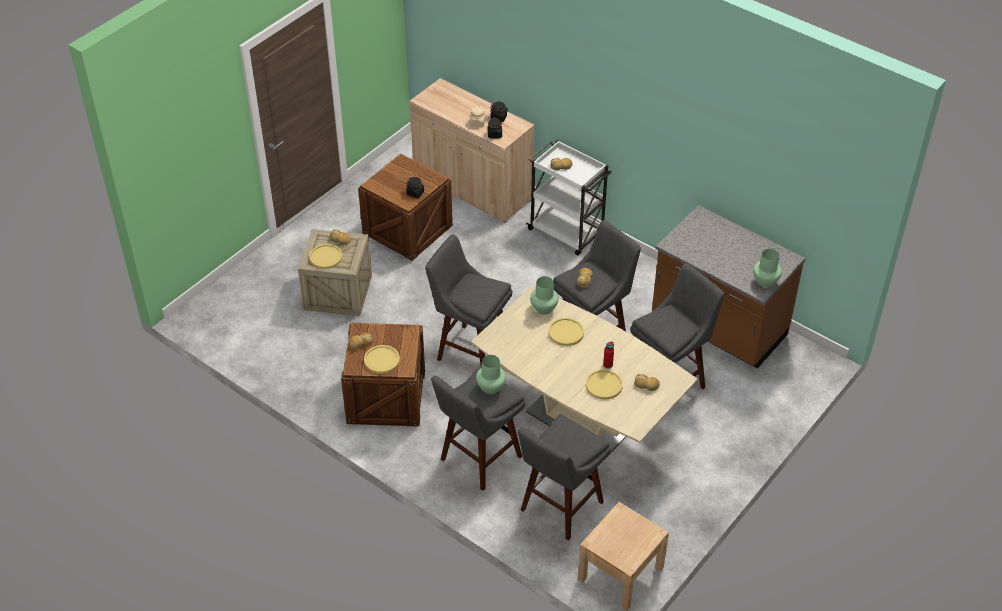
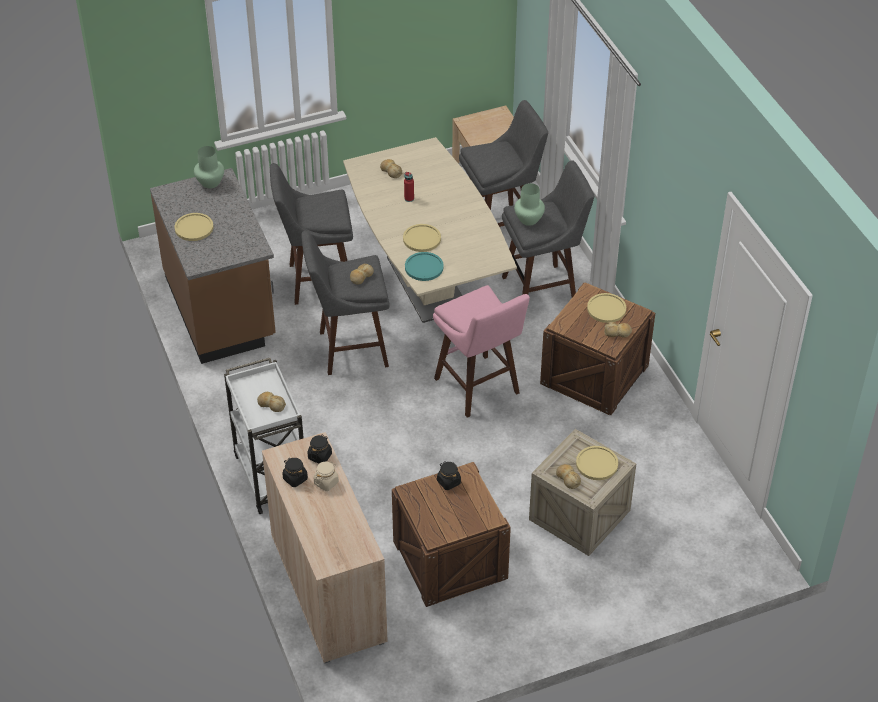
camera: 150 degrees left, 0 degrees up
grey stool [425,234,513,366] -> pink stool [433,285,530,418]
green vase [530,276,559,315] -> turquoise plate [405,252,444,281]
yellow plate [586,369,623,400] -> yellow plate moved to [175,213,213,241]

